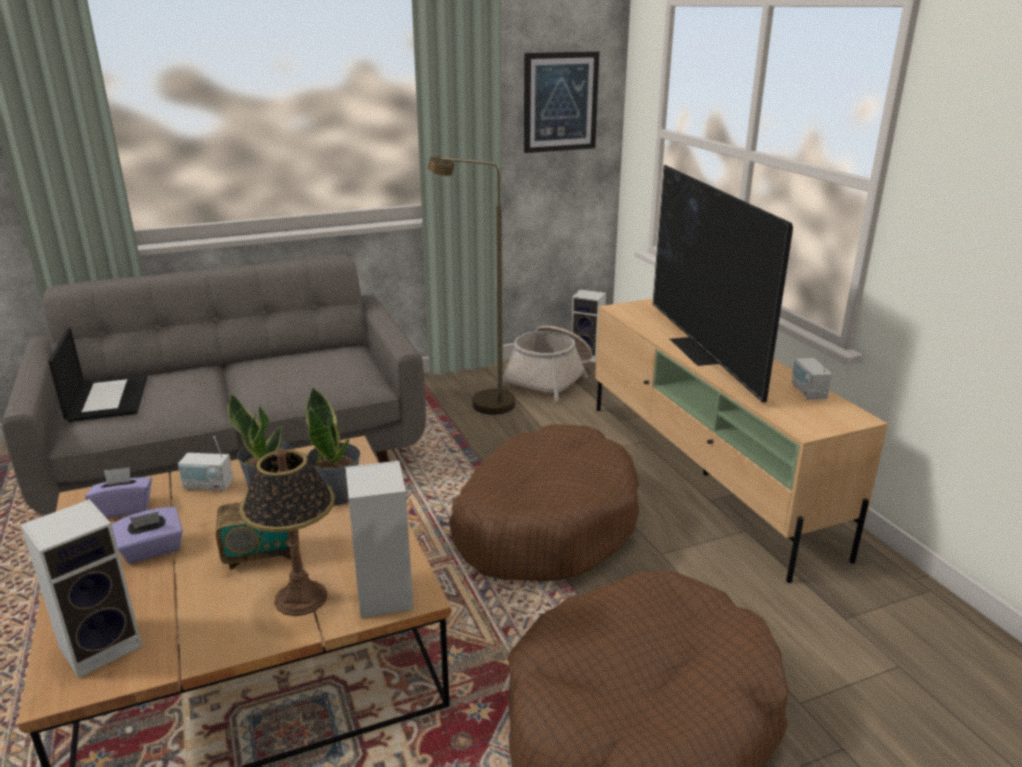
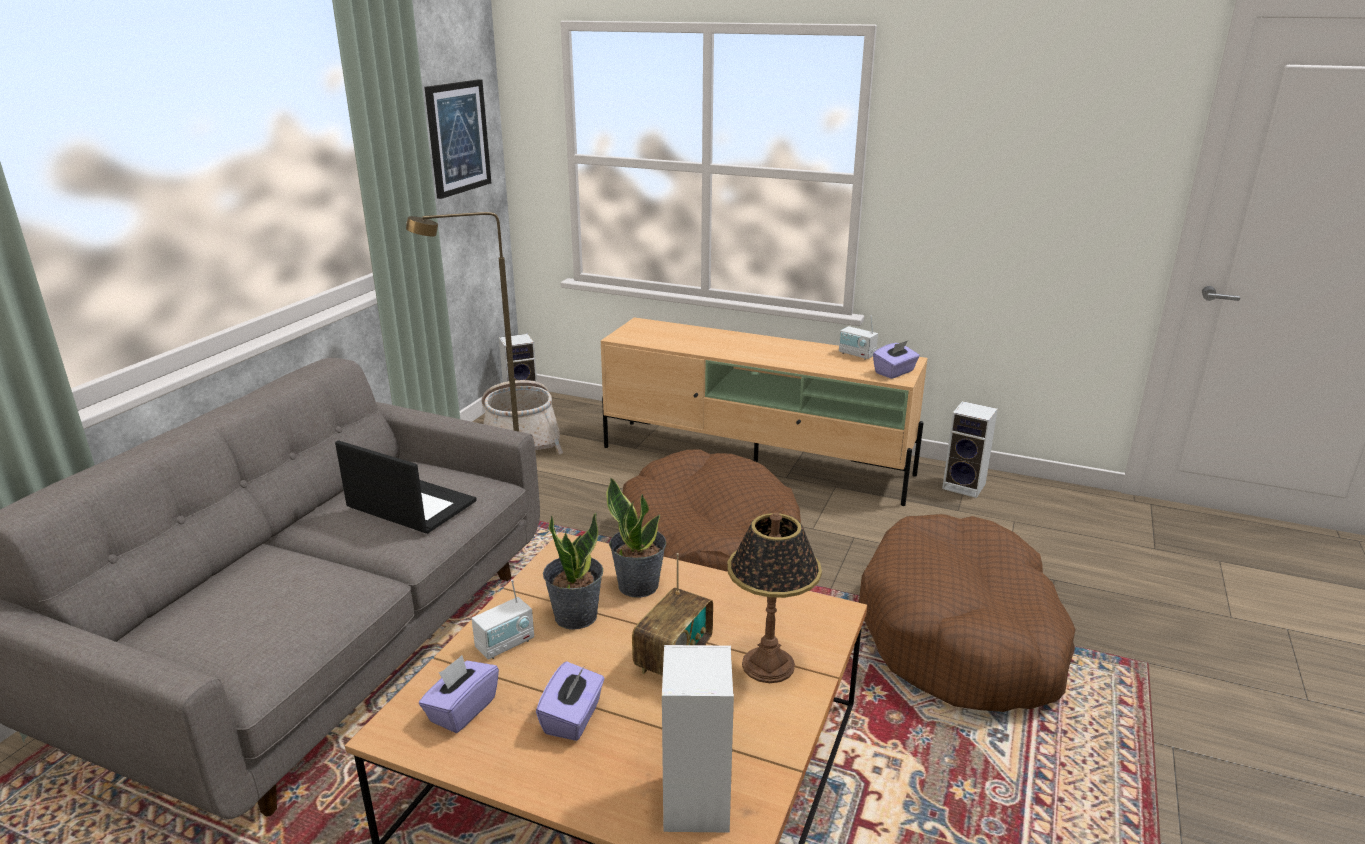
camera: 45 degrees left, 0 degrees up
laptop [48,327,147,422] -> laptop moved to [335,440,477,534]
speaker [345,461,414,618] -> speaker moved to [942,401,998,498]
television [653,165,793,402] -> none
none -> purple tissue box [873,341,920,379]

